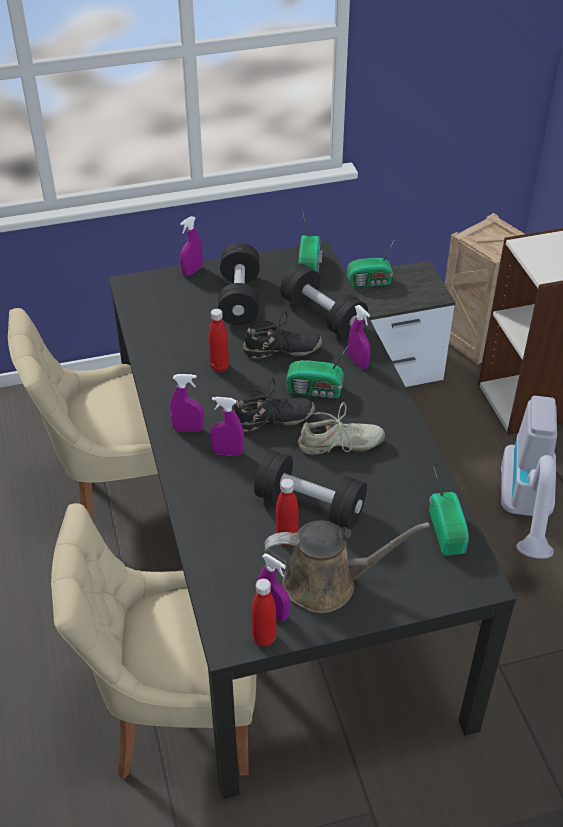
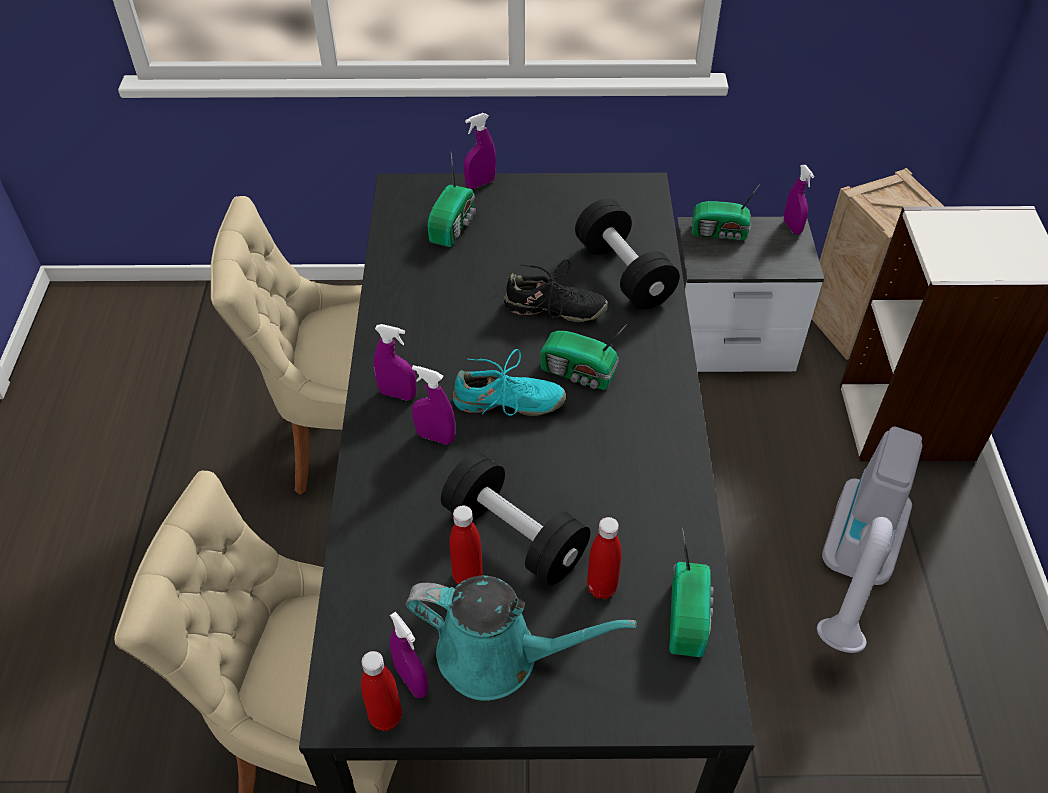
camera: 15 degrees right, 5 degrees up
red bottle [208,309,229,372] -> red bottle moved to [587,517,622,599]
black dumbbell [218,243,260,325] -> none
black shoe [233,378,315,431] -> turquoise shoe [453,349,566,416]
brown watering can [264,521,430,613] -> turquoise watering can [406,576,637,701]
beige shoe [298,402,385,455] -> none
radio [299,210,323,273] -> radio moved to [427,153,476,247]
purple spray bottle [348,305,371,369] -> purple spray bottle moved to [784,165,814,234]

